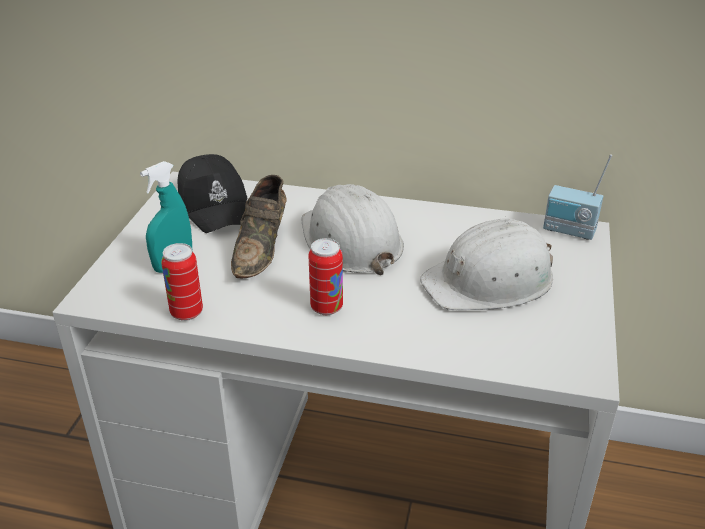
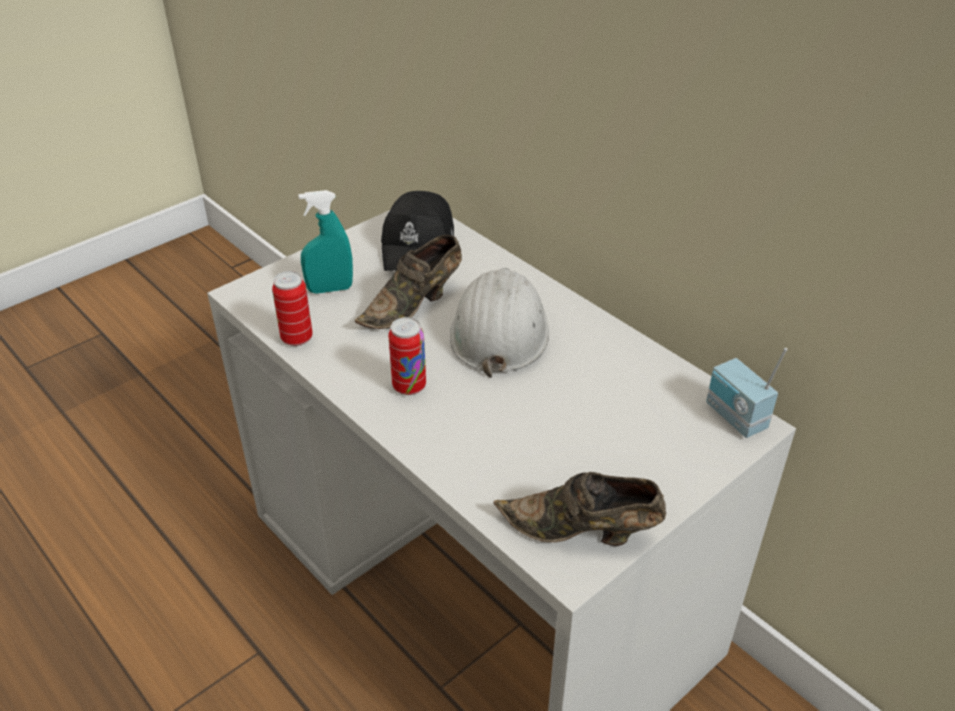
camera: 35 degrees right, 5 degrees up
white hard hat [420,218,553,310] -> none
none -> brown shoe [494,472,666,546]

